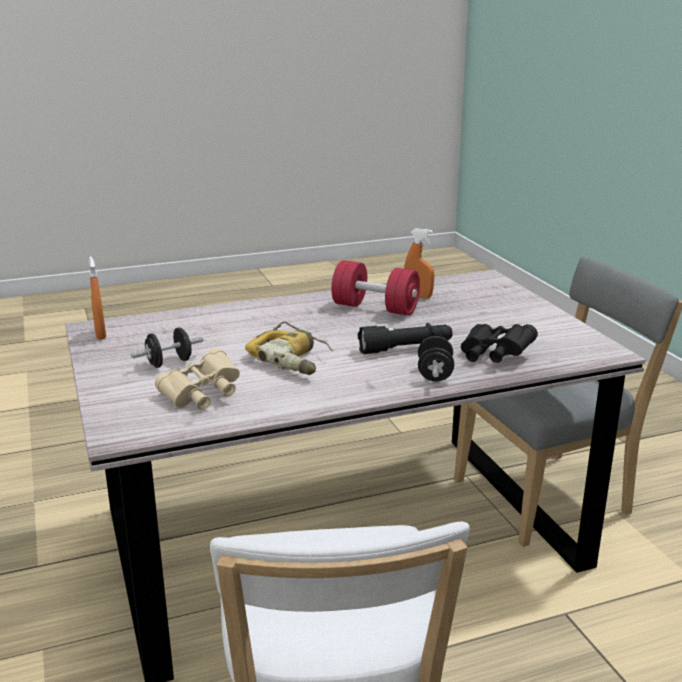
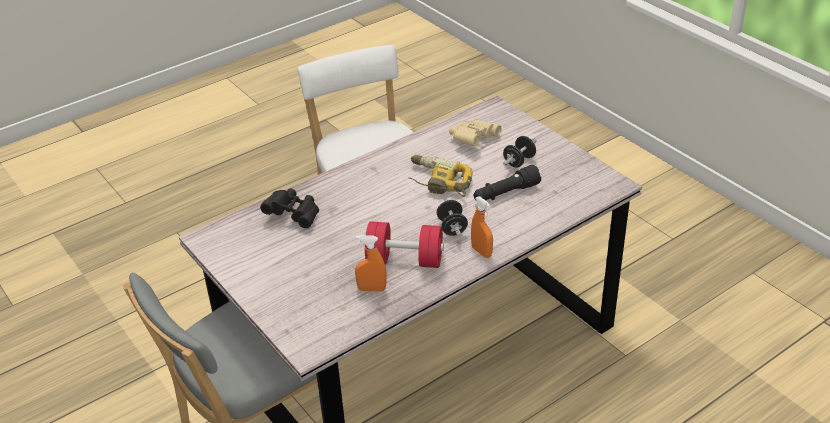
camera: 165 degrees right, 15 degrees up
orange spray bottle [89,256,106,340] -> orange spray bottle moved to [471,196,493,258]
black flashlight [358,323,453,354] -> black flashlight moved to [474,165,541,200]
black dumbbell [418,336,454,381] -> black dumbbell moved to [437,199,468,237]

